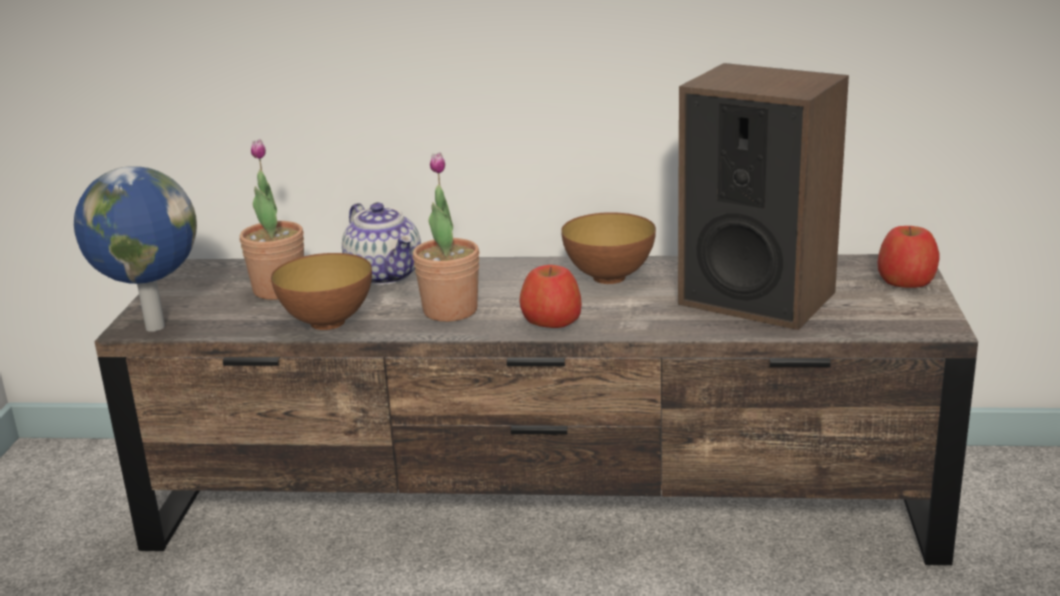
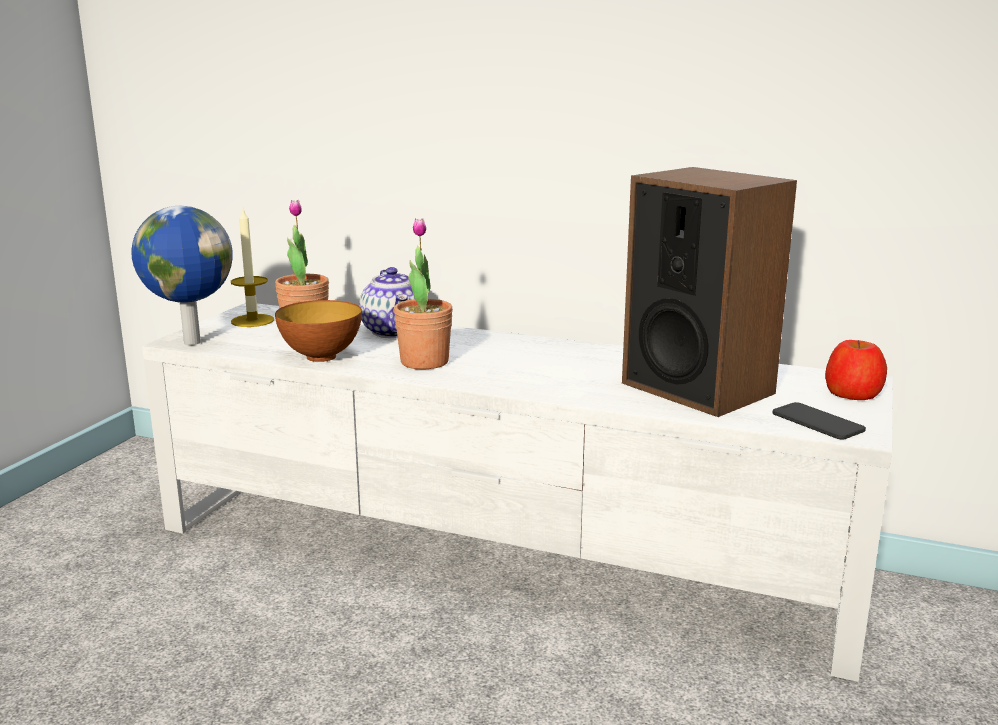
camera: 15 degrees right, 5 degrees down
brown tv stand [94,254,978,565] -> white tv stand [142,303,893,682]
apple [520,265,582,328] -> none
bowl [561,212,656,284] -> none
none -> candle [231,209,274,327]
none -> phone [773,402,866,440]

